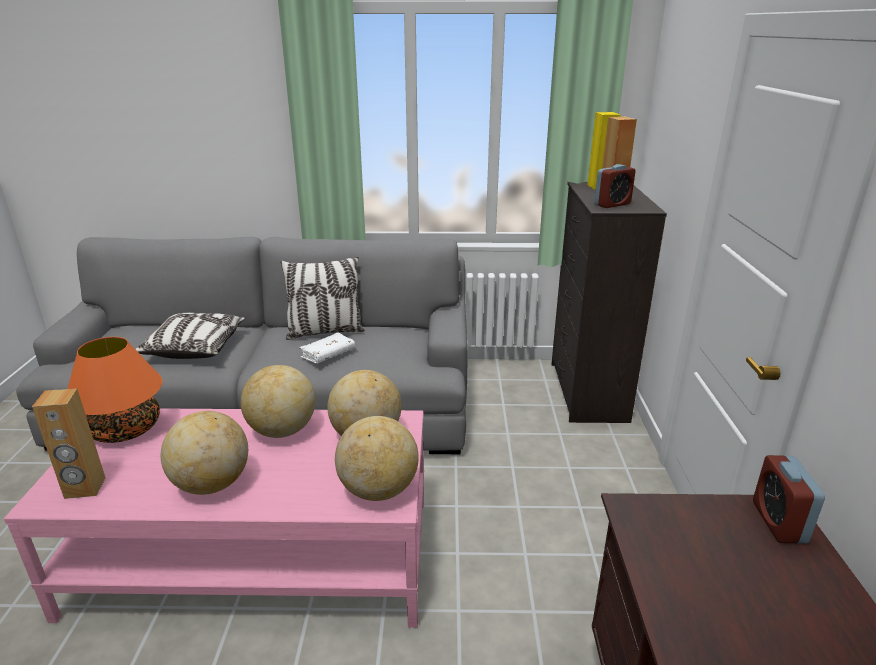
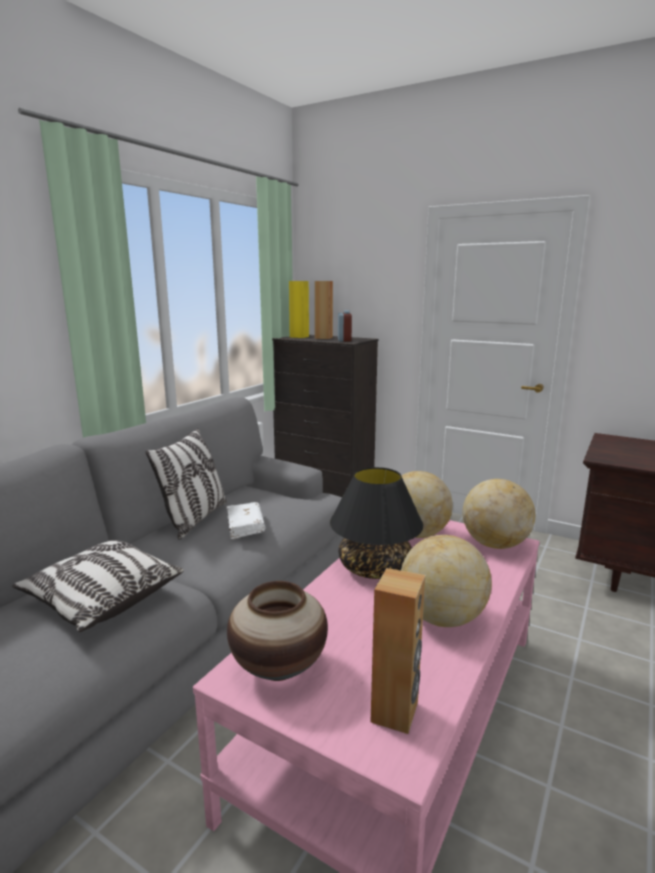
camera: 60 degrees left, 10 degrees down
orange table lamp [67,337,163,443] -> vase [227,581,328,681]
globe [241,365,315,438] -> black table lamp [330,467,423,579]
alarm clock [753,455,825,544] -> none

